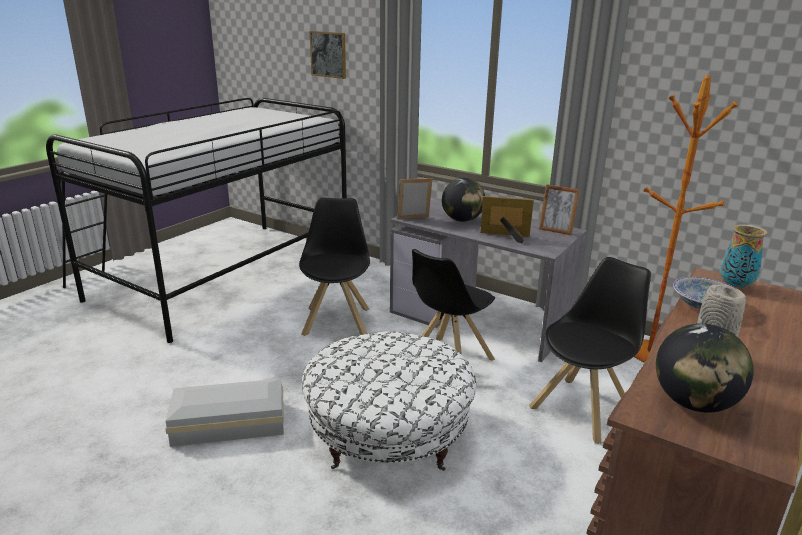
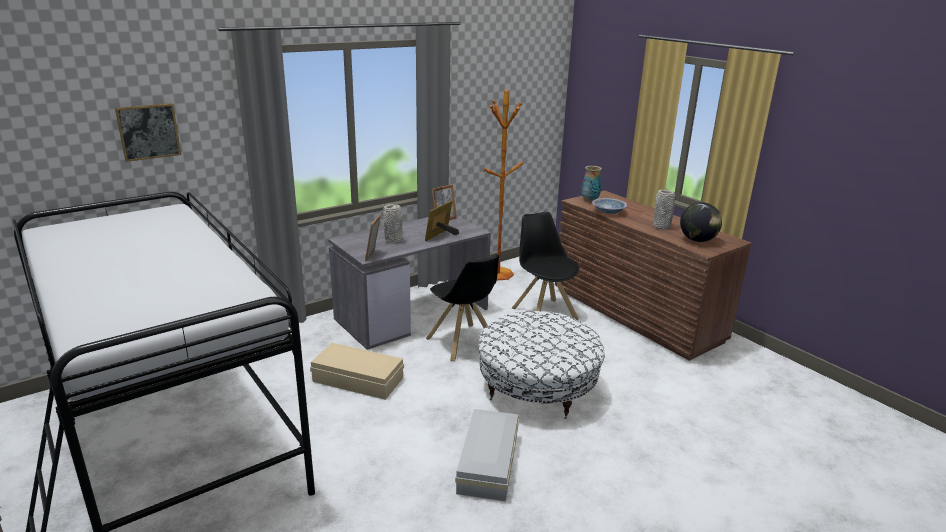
camera: 70 degrees left, 0 degrees up
black chair [299,198,370,336] -> beige storage box [310,343,404,400]
globe [442,178,485,222] -> grey vase [383,204,403,244]

